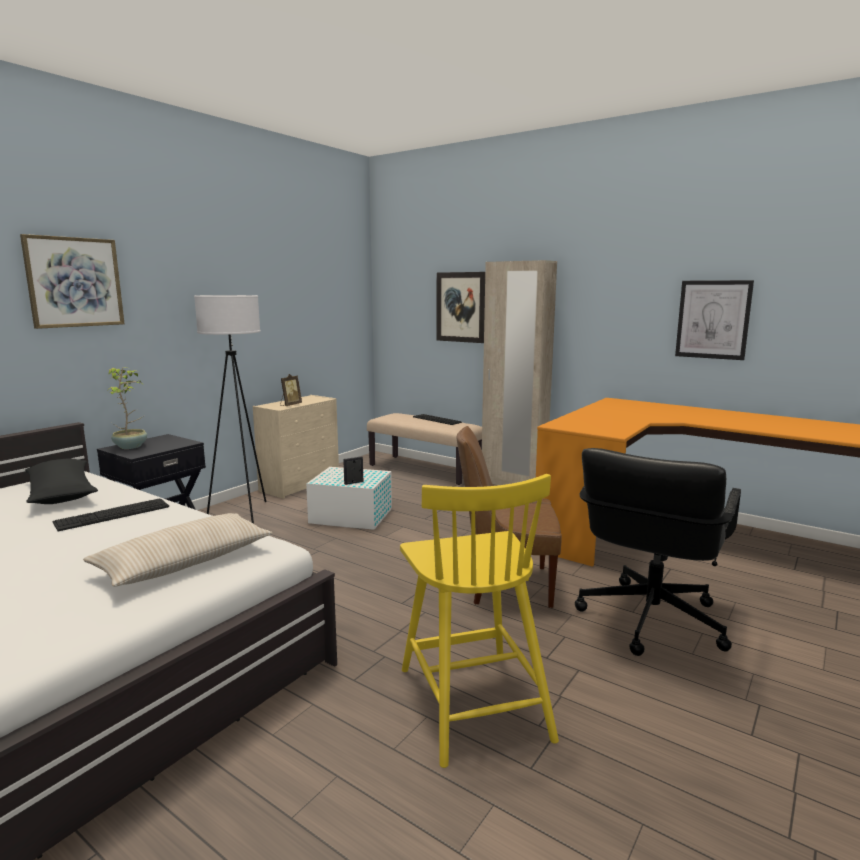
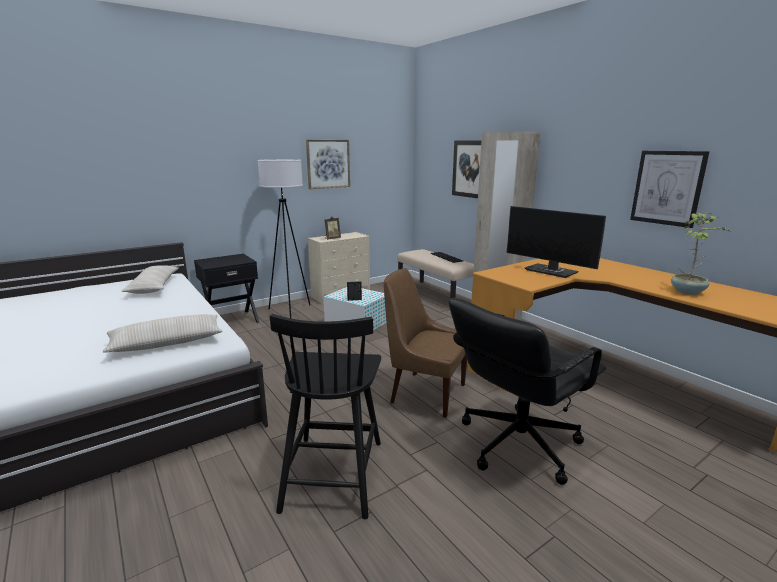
camera: 20 degrees right, 5 degrees up
picture [20,234,125,329] -> picture moved to [306,140,350,189]
black pillow [25,458,98,504] -> beige pillow [122,265,179,294]
keyboard [53,499,169,532] -> none
potted plant [106,367,147,449] -> potted plant moved to [671,212,729,295]
yellow chair [400,474,559,768] -> black chair [270,314,381,519]
none -> monitor [507,206,606,278]

